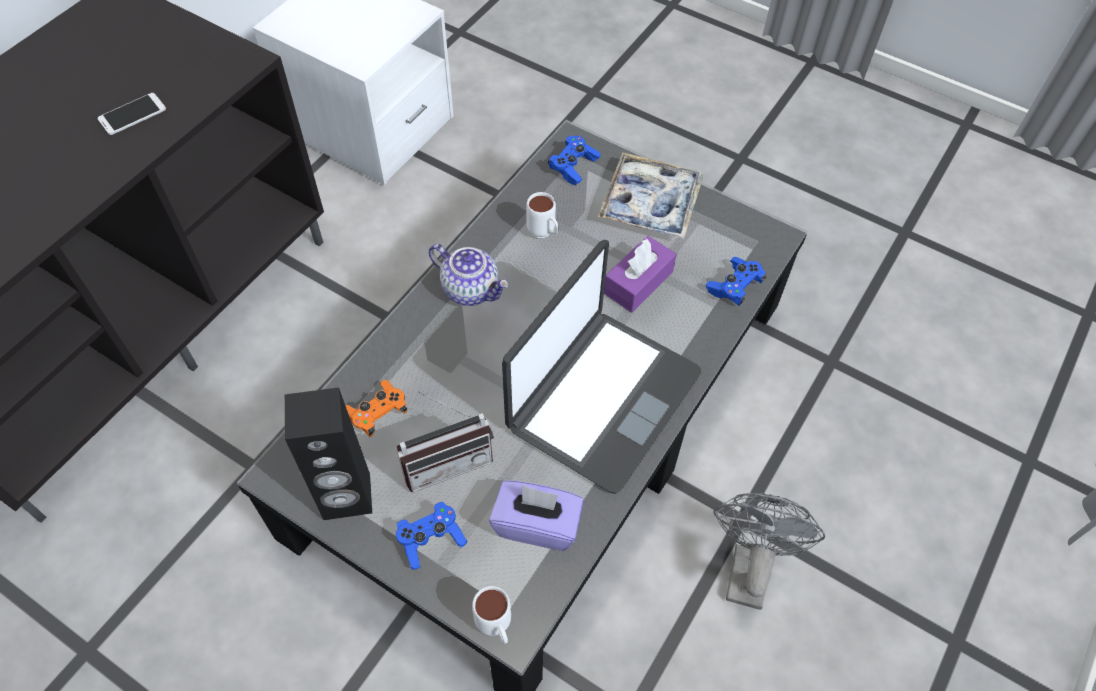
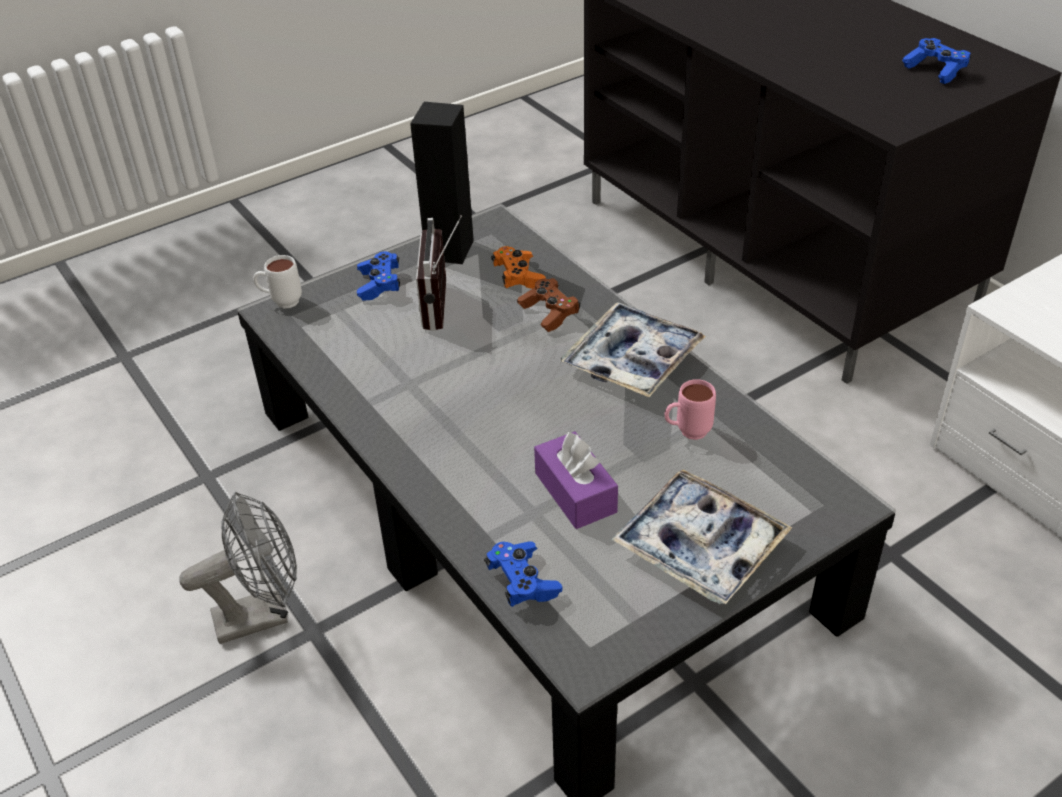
camera: 115 degrees right, 15 degrees down
phone [97,93,166,135] -> none
teapot [428,244,509,306] -> tray [561,302,706,397]
purple tissue box [489,480,584,551] -> none
laptop [502,240,701,494] -> none
white mug [526,192,559,238] -> pink mug [665,379,716,440]
blue game controller [548,136,600,186] -> blue game controller moved to [902,38,971,84]
grey fan [713,493,825,610] -> grey fan turned 60 degrees counterclockwise [179,492,297,644]
none -> brown game controller [517,278,580,332]

